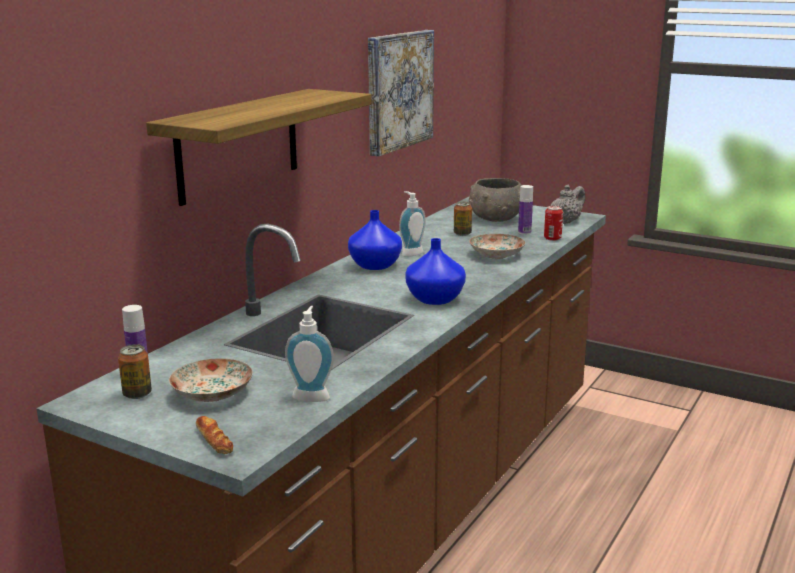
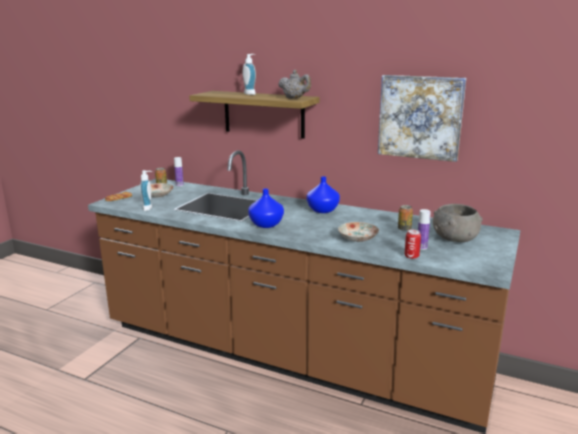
camera: 85 degrees right, 0 degrees up
soap dispenser [399,191,426,257] -> soap dispenser moved to [243,54,256,95]
grey teapot [551,185,585,224] -> grey teapot moved to [278,70,311,98]

